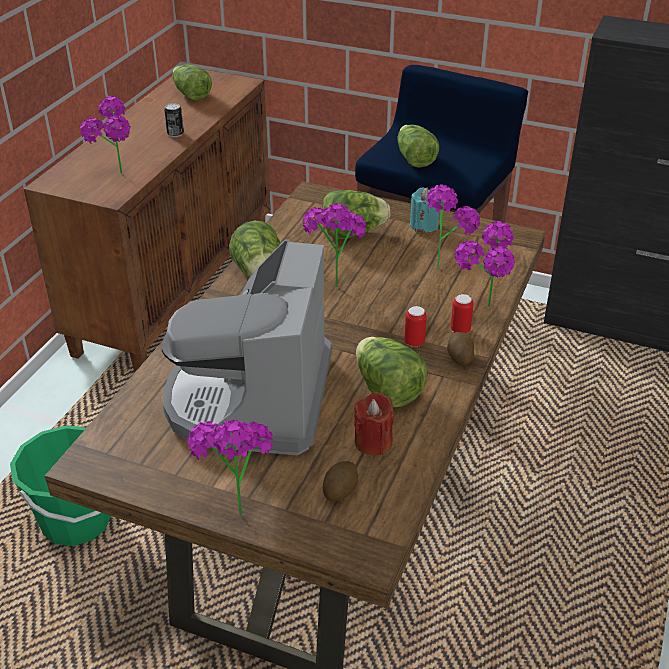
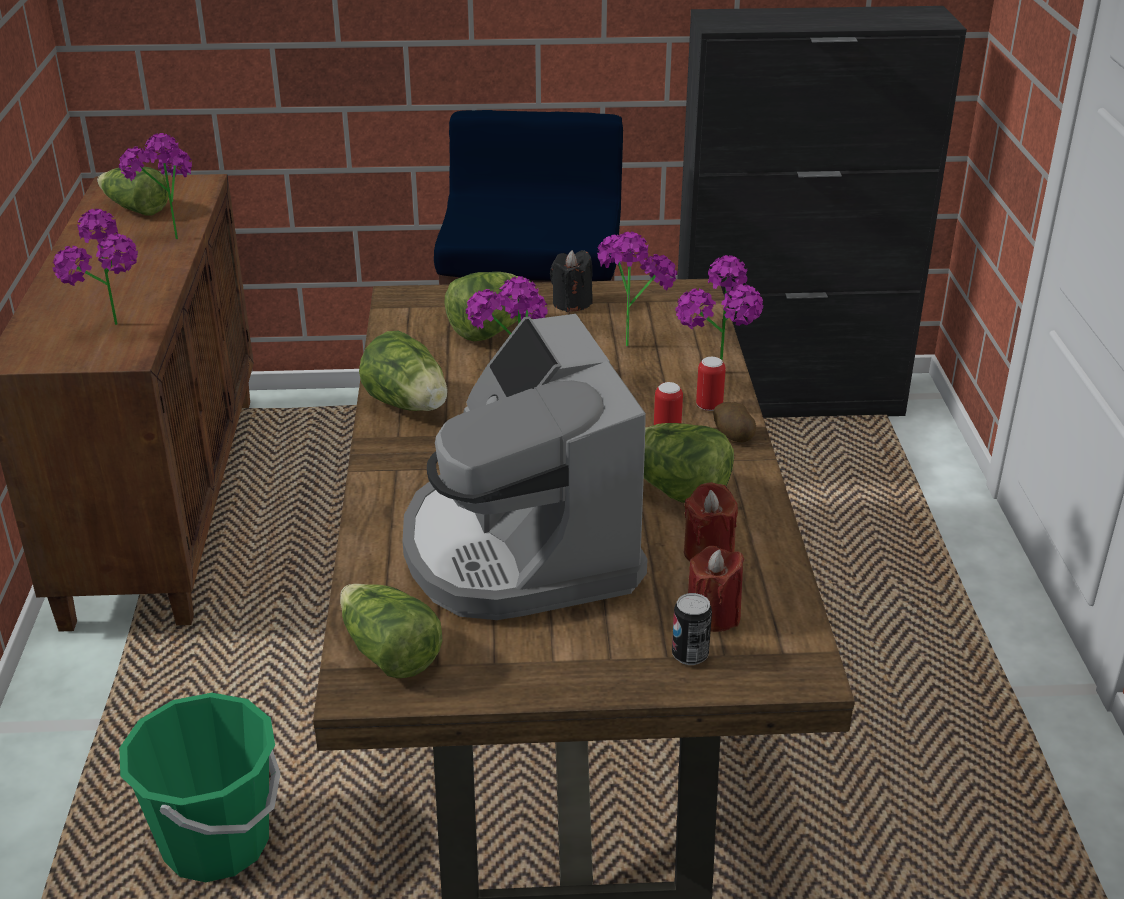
camera: 25 degrees left, 5 degrees down
can [164,103,184,137] -> can moved to [672,593,712,665]
potted plant [187,419,274,516] -> potted plant moved to [119,133,192,239]
potato [323,461,358,501] -> red candle [688,546,744,632]
lettuce [397,125,439,168] -> lettuce moved to [340,584,442,678]
turquoise candle [410,188,439,232] -> black candle [550,250,593,312]

